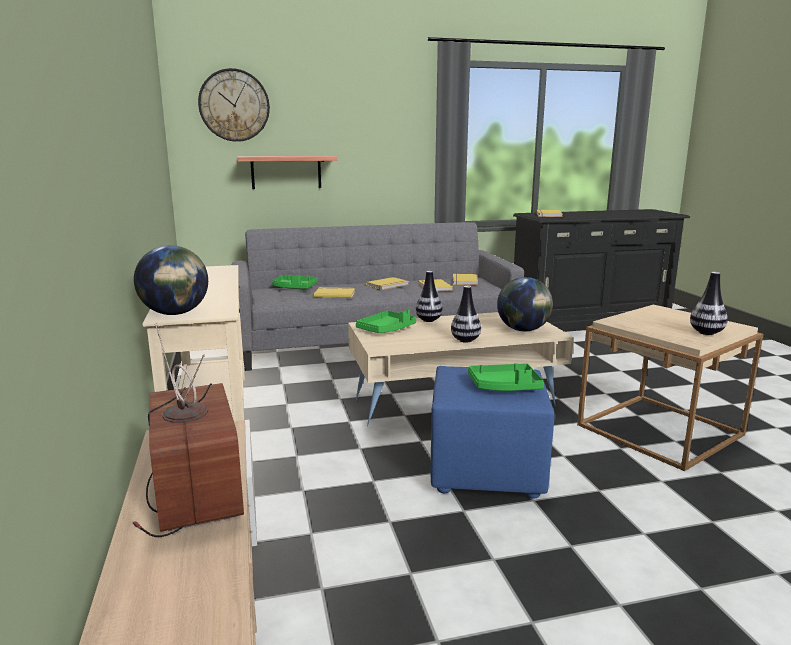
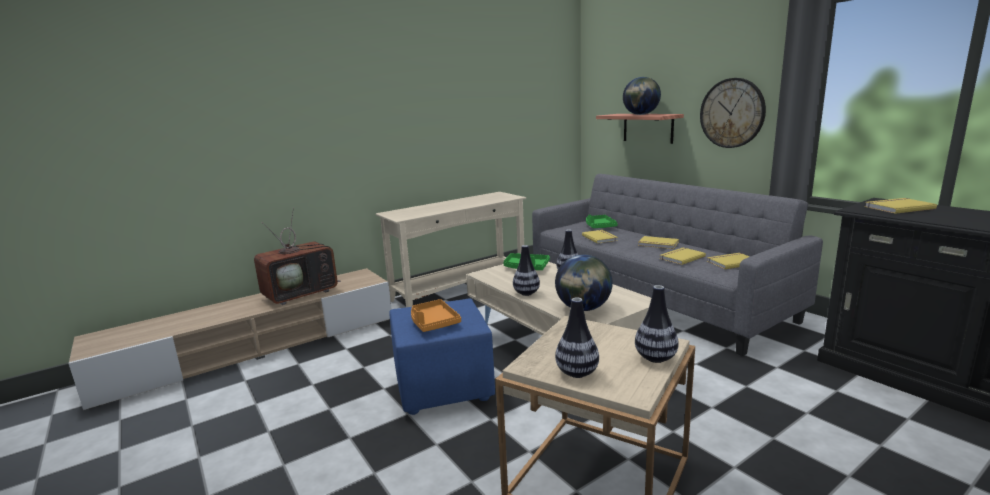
camera: 70 degrees right, 0 degrees up
globe [134,245,208,315] -> globe moved to [623,77,661,115]
wall clock [198,68,270,142] -> wall clock moved to [700,78,766,148]
green tray [468,363,544,391] -> orange tray [411,299,461,332]
none -> vase [635,285,678,363]

